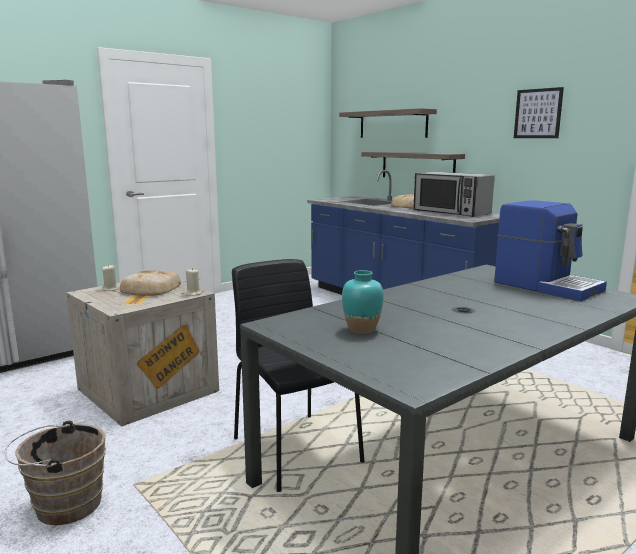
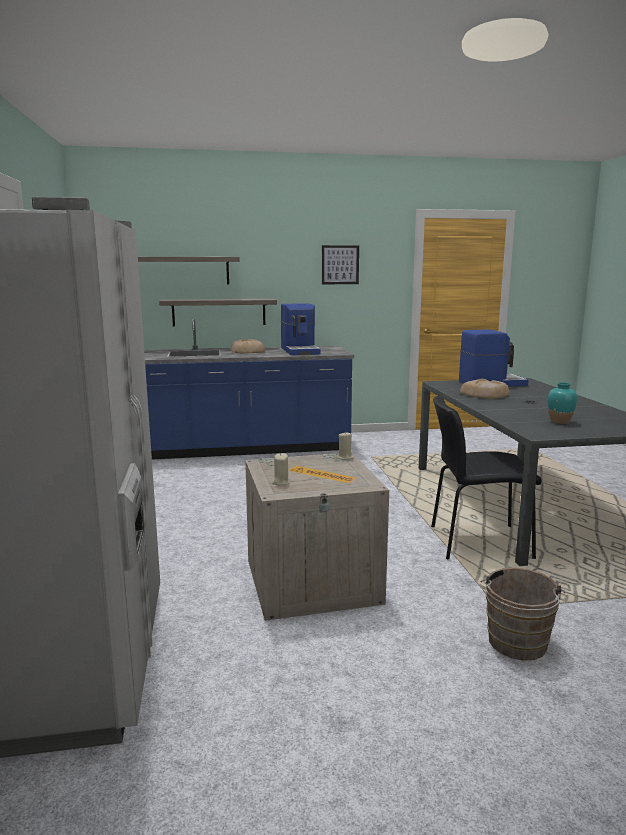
camera: 60 degrees left, 0 degrees up
bread [119,270,181,296] -> bread moved to [460,379,510,399]
microwave [413,172,495,217] -> coffee machine [281,303,320,355]

